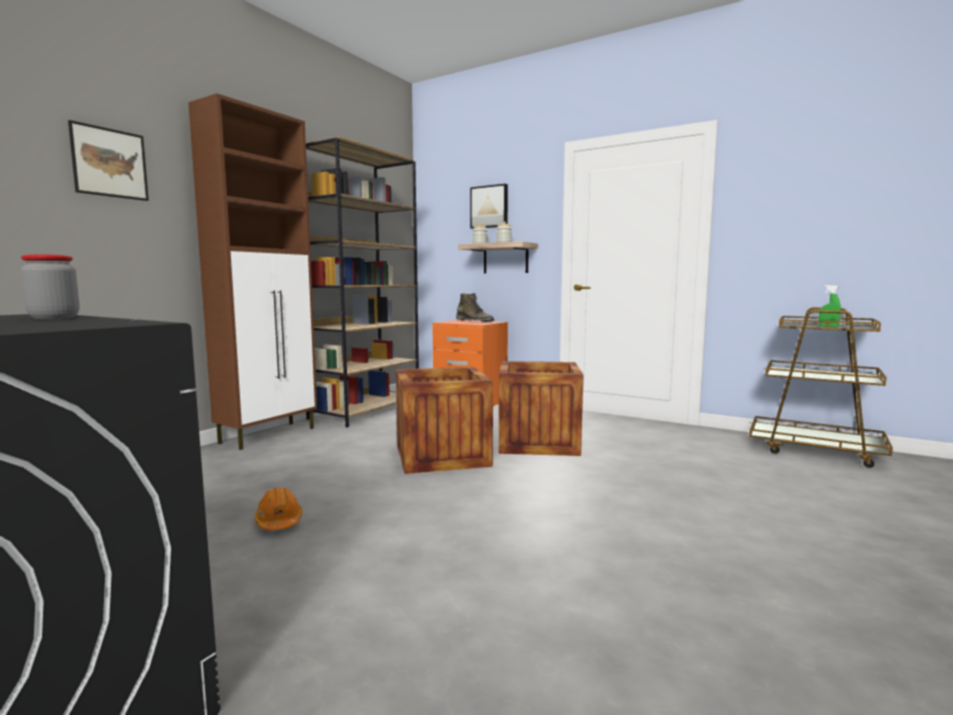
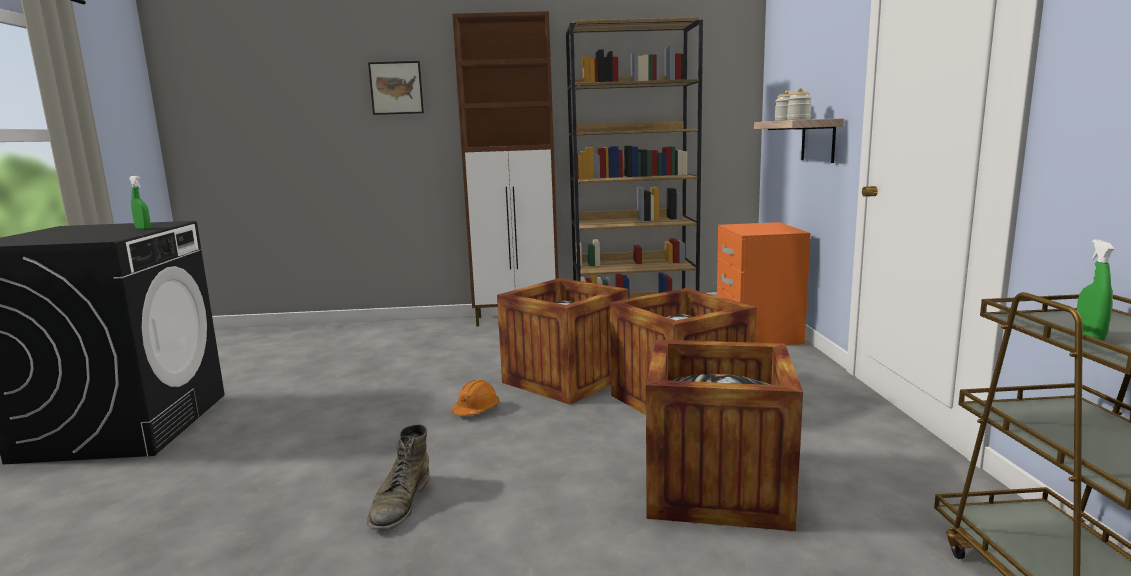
camera: 55 degrees right, 5 degrees up
jar [21,254,79,319] -> green spray bottle [129,176,151,229]
orange hard hat [254,487,302,530] -> orange hard hat moved to [452,380,499,416]
green boot [456,293,494,322] -> green boot moved to [367,424,430,531]
picture [470,184,508,229] -> none
none -> crate [646,340,803,531]

